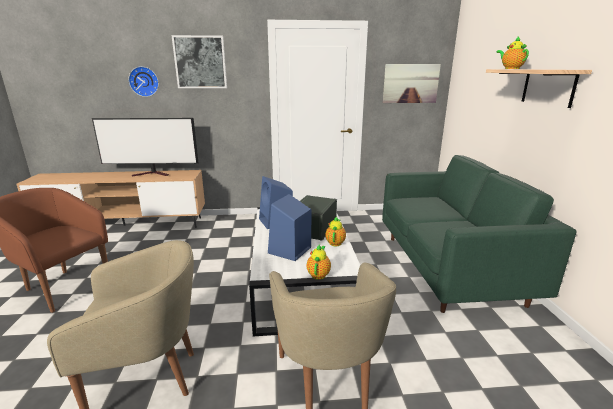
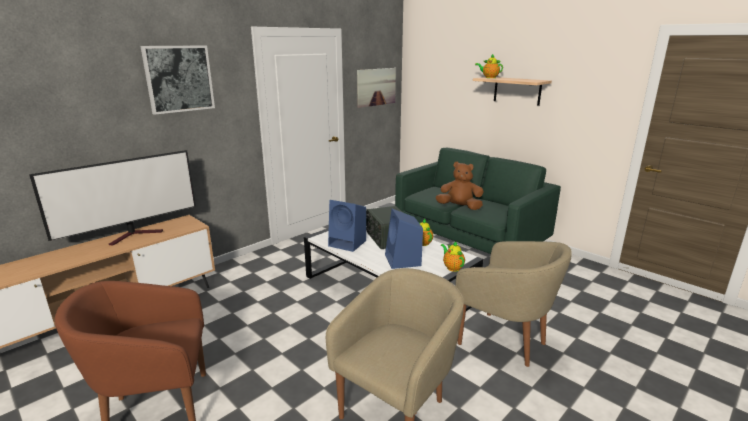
camera: 40 degrees left, 0 degrees up
wall clock [129,66,159,97] -> none
none -> brown plush toy [436,162,484,210]

